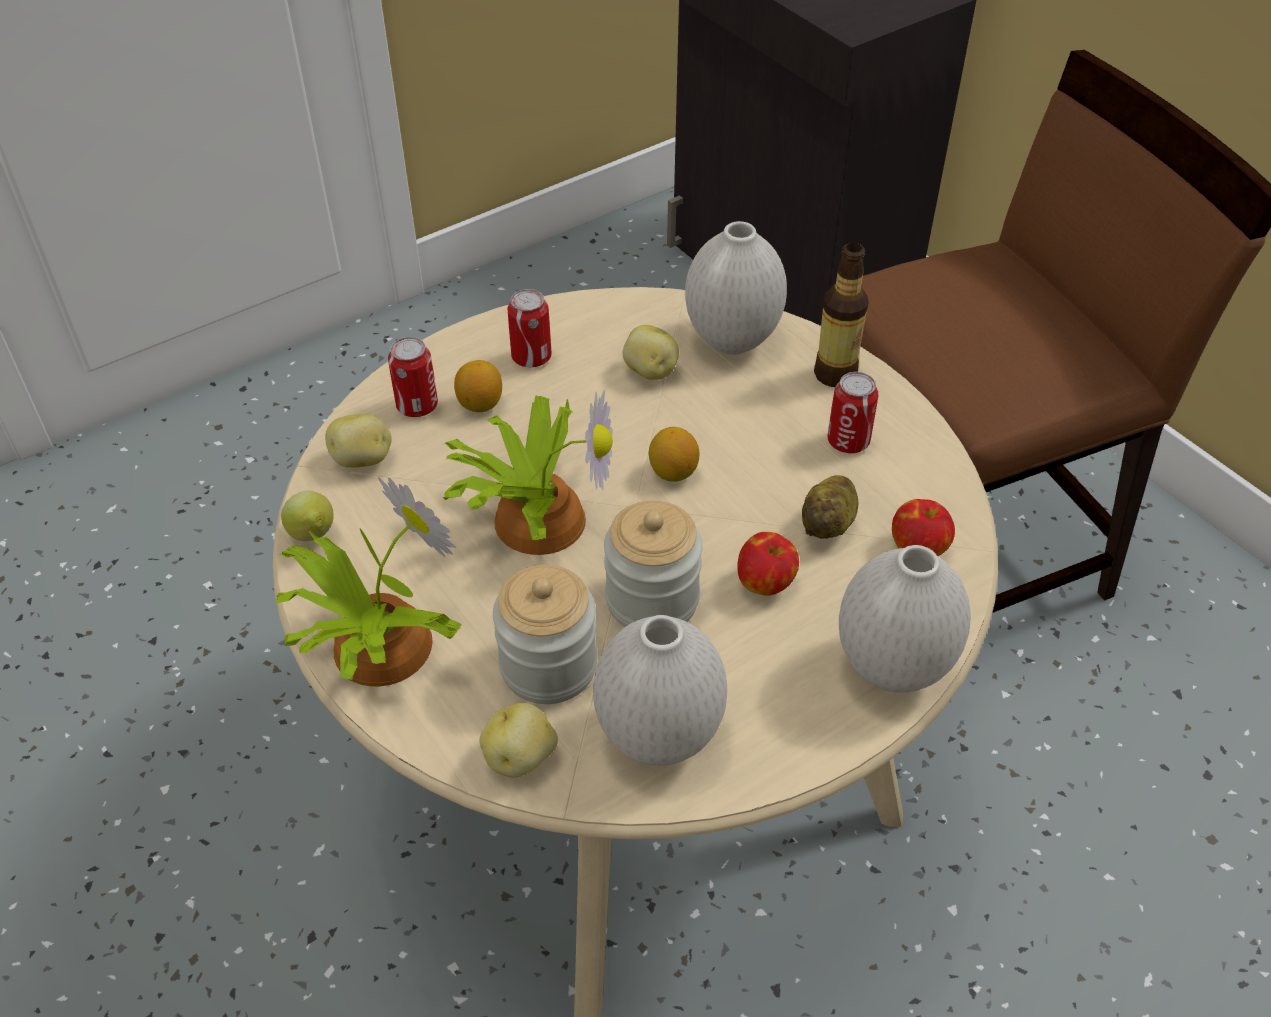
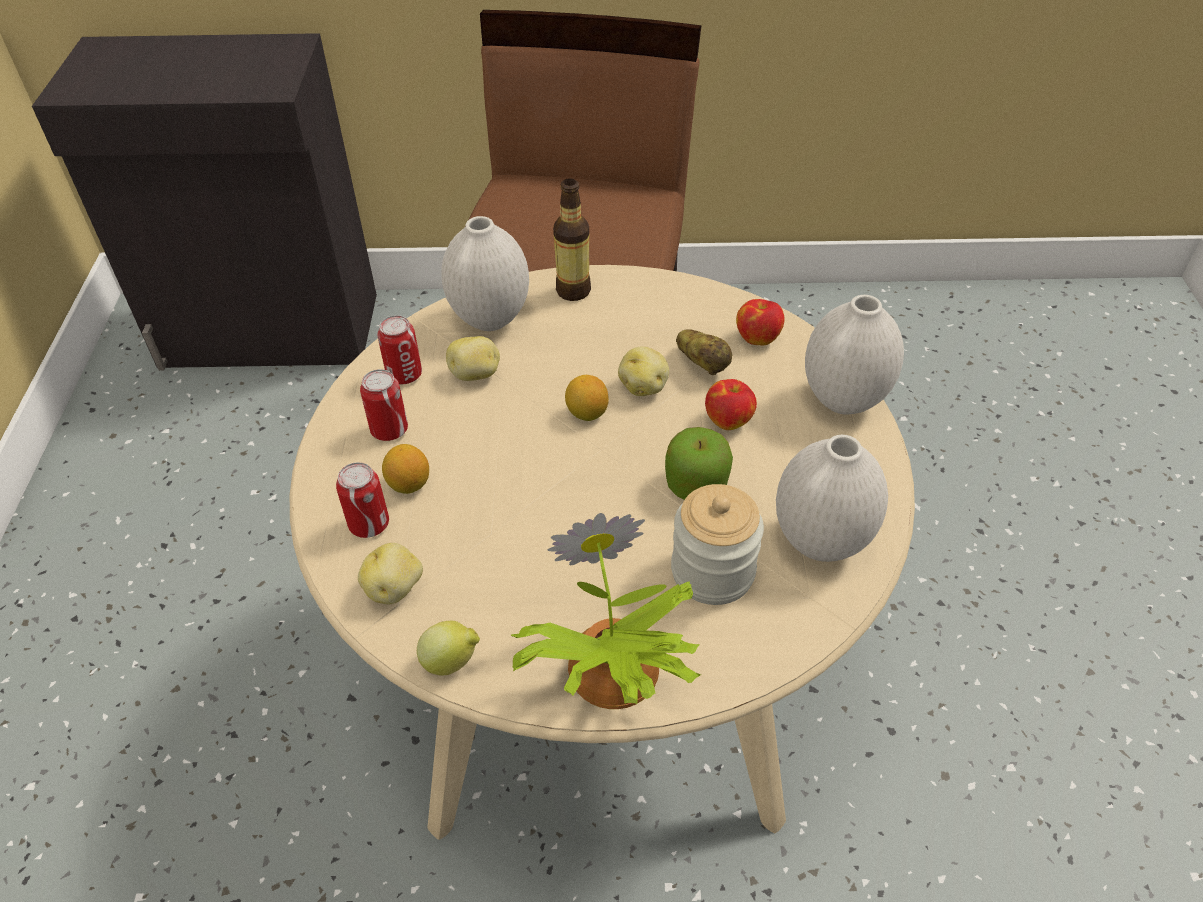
camera: 55 degrees left, 0 degrees up
potted plant [443,390,613,555] -> none
potato [479,703,558,778] -> potato moved to [618,347,669,396]
jar [604,500,703,627] -> apple [665,427,733,500]
can [827,372,878,453] -> can moved to [377,315,422,384]

